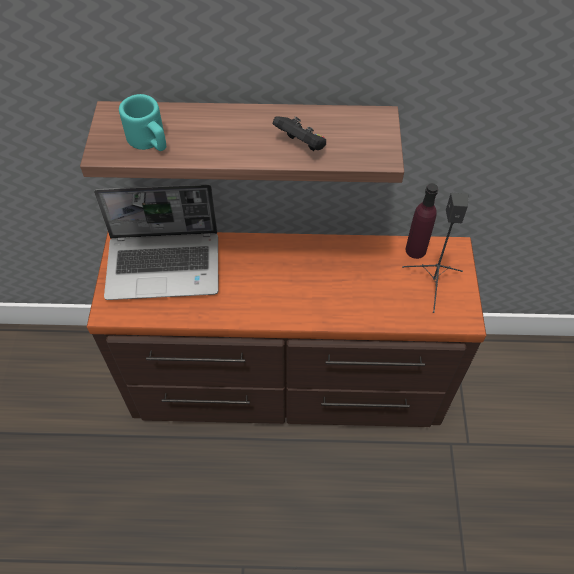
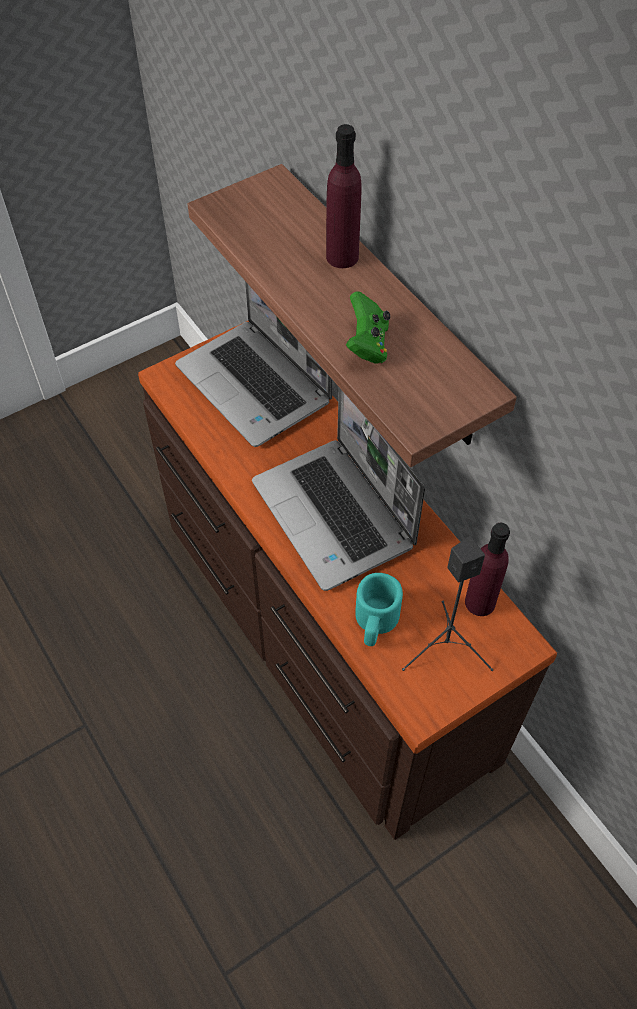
camera: 55 degrees right, 0 degrees up
turquoise mug [119,94,166,151] -> turquoise mug moved to [355,573,403,646]
black game controller [273,116,326,151] -> green game controller [346,292,390,364]
none -> laptop [252,388,425,591]
none -> purple bottle [326,124,362,268]

